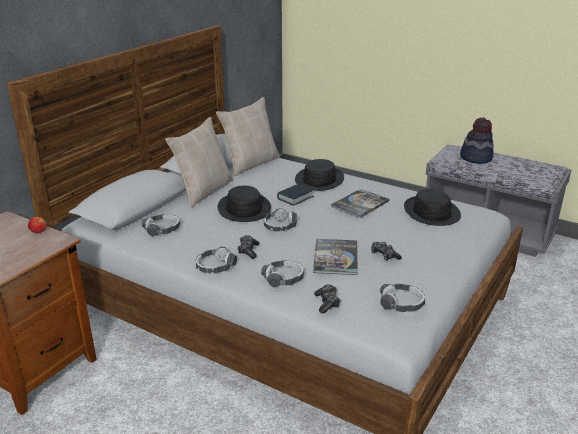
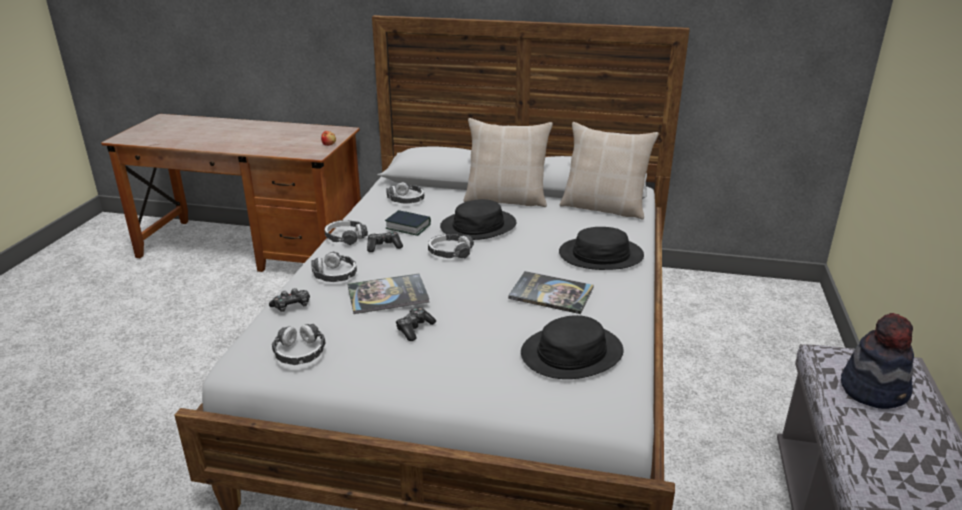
camera: 70 degrees right, 0 degrees up
book [277,184,314,206] -> book moved to [385,210,431,236]

